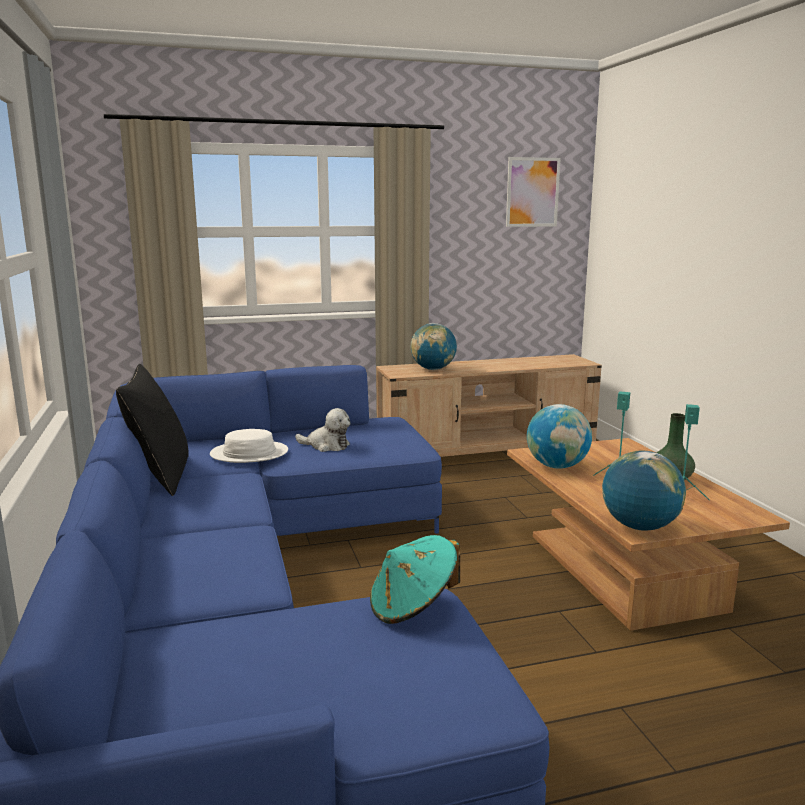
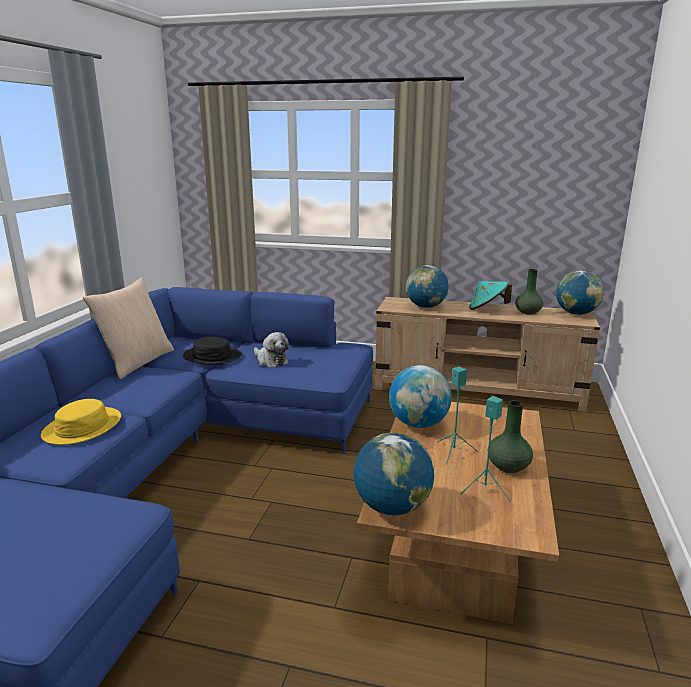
camera: 30 degrees right, 5 degrees up
black pillow [116,364,189,496] -> beige pillow [83,278,174,380]
white hat [210,429,288,463] -> black hat [183,337,242,365]
turquoise hat [370,535,460,624] -> turquoise hat moved to [469,281,512,310]
picture [506,157,561,227] -> none
none -> yellow hat [41,399,121,445]
none -> green vase [515,269,543,315]
none -> globe [556,271,604,315]

